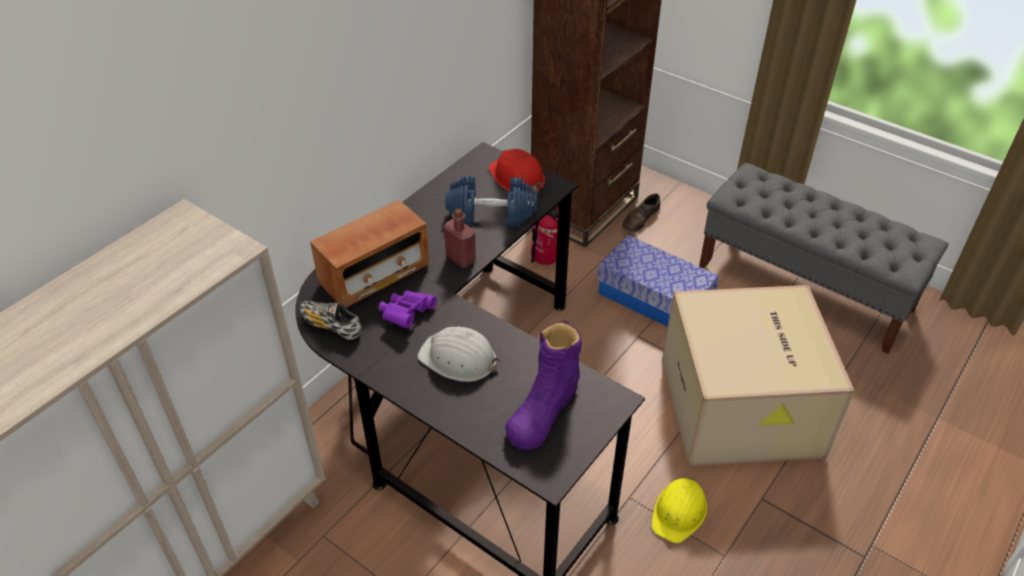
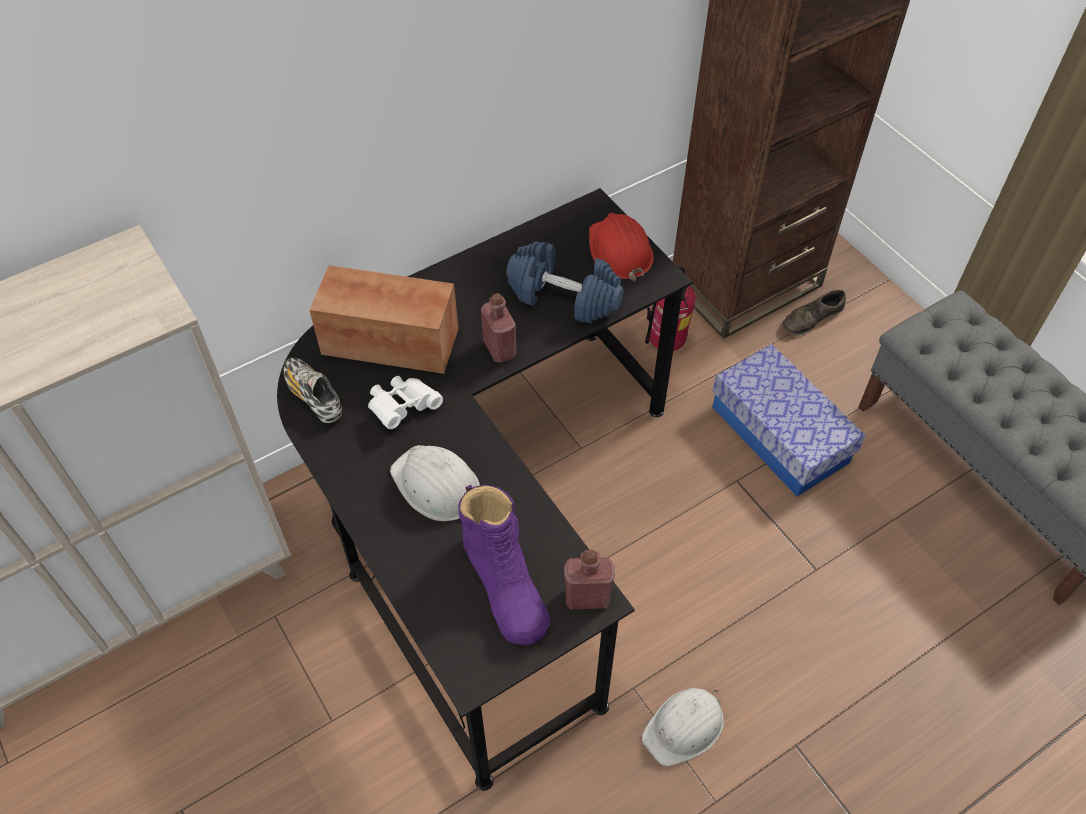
camera: 20 degrees right, 10 degrees up
radio [310,200,430,308] -> radio turned 150 degrees counterclockwise [310,265,458,374]
purple binoculars [378,290,437,328] -> white binoculars [368,376,443,429]
purple boot [505,320,582,450] -> purple boot turned 75 degrees counterclockwise [458,485,550,645]
yellow hard hat [651,477,707,544] -> white hard hat [642,688,724,767]
cardboard box [662,285,855,466] -> none
none -> red bottle [564,550,615,609]

